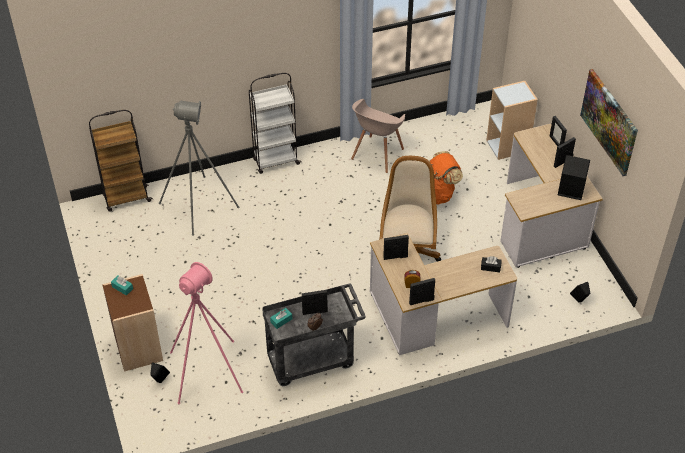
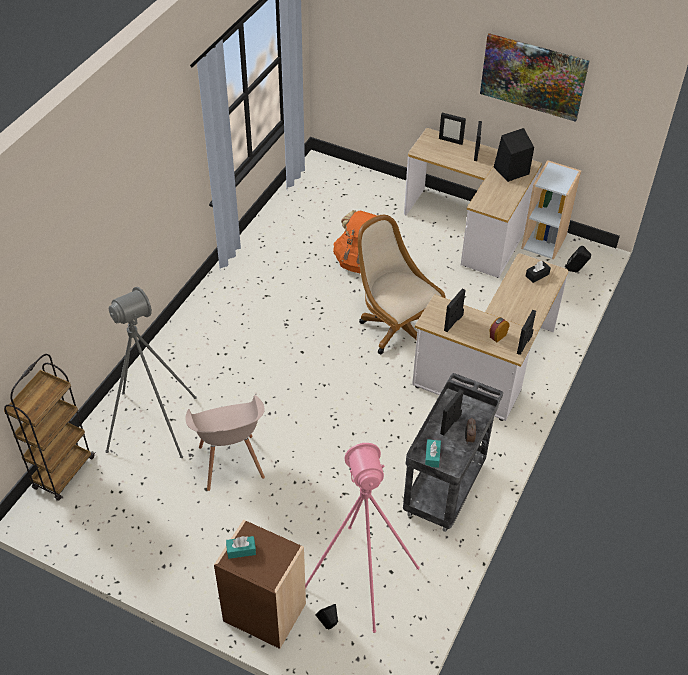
camera: 45 degrees left, 0 degrees up
white cart [249,73,302,174] -> none
beige chair [351,99,405,173] -> beige chair moved to [185,395,265,491]
bookcase [486,81,538,160] -> bookcase moved to [521,160,581,260]

